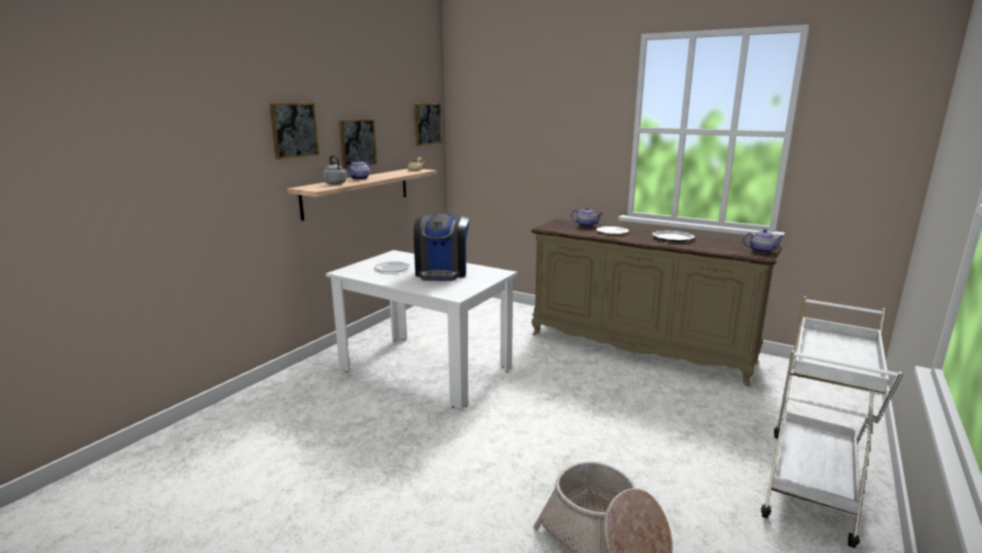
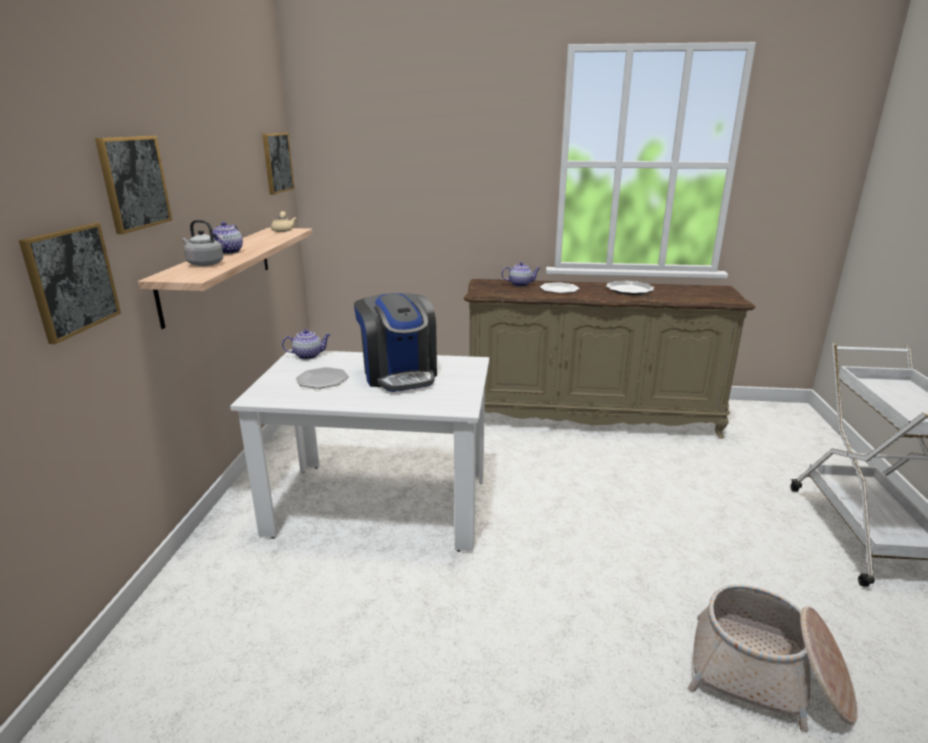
camera: 25 degrees left, 5 degrees up
picture [339,119,377,169] -> picture moved to [19,222,121,344]
teapot [743,229,784,253] -> teapot moved to [282,329,330,359]

